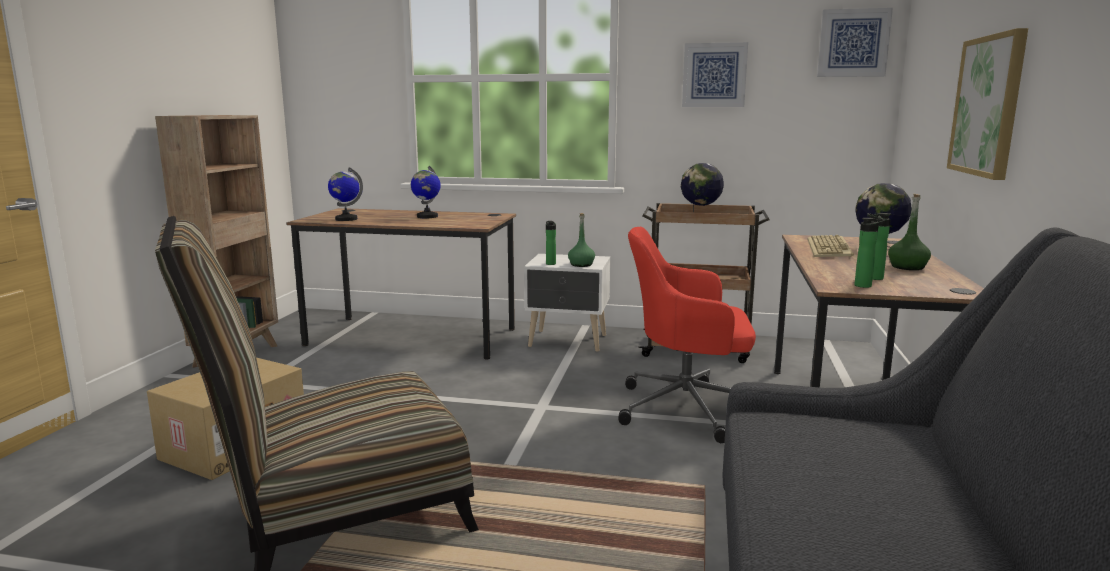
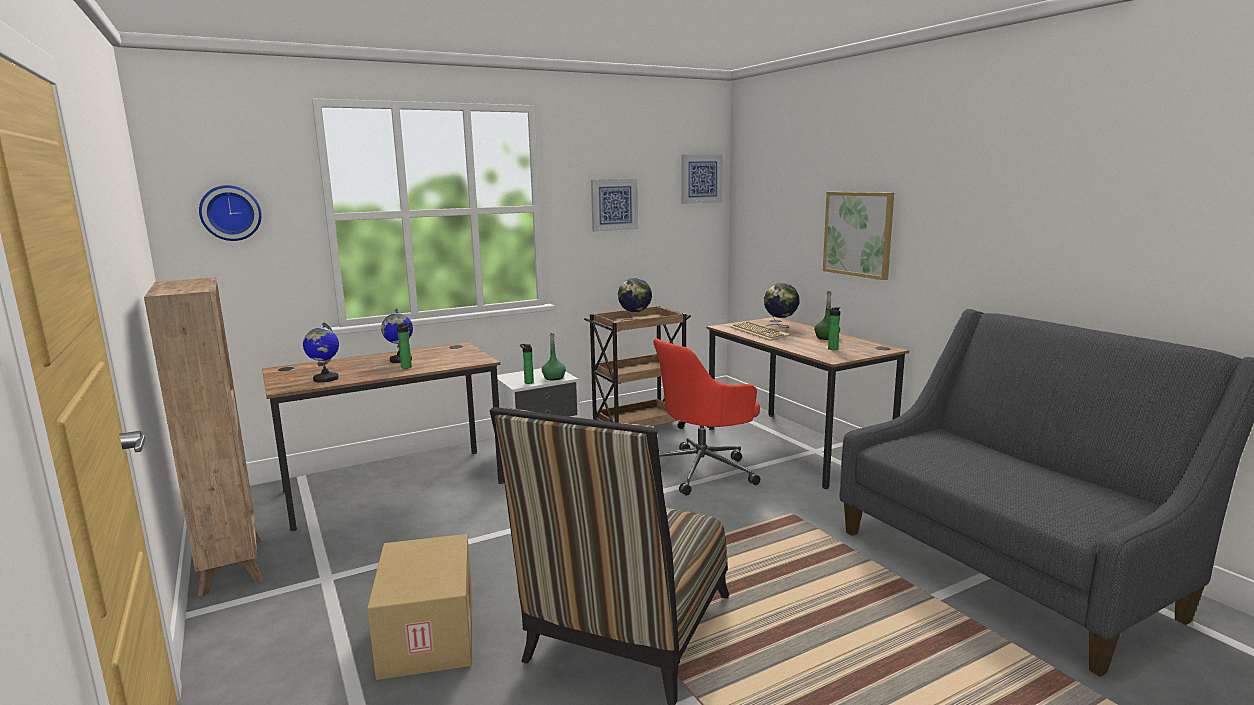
camera: 40 degrees left, 0 degrees up
bottle [855,218,886,288] -> bottle moved to [397,323,412,369]
none -> wall clock [199,185,262,241]

